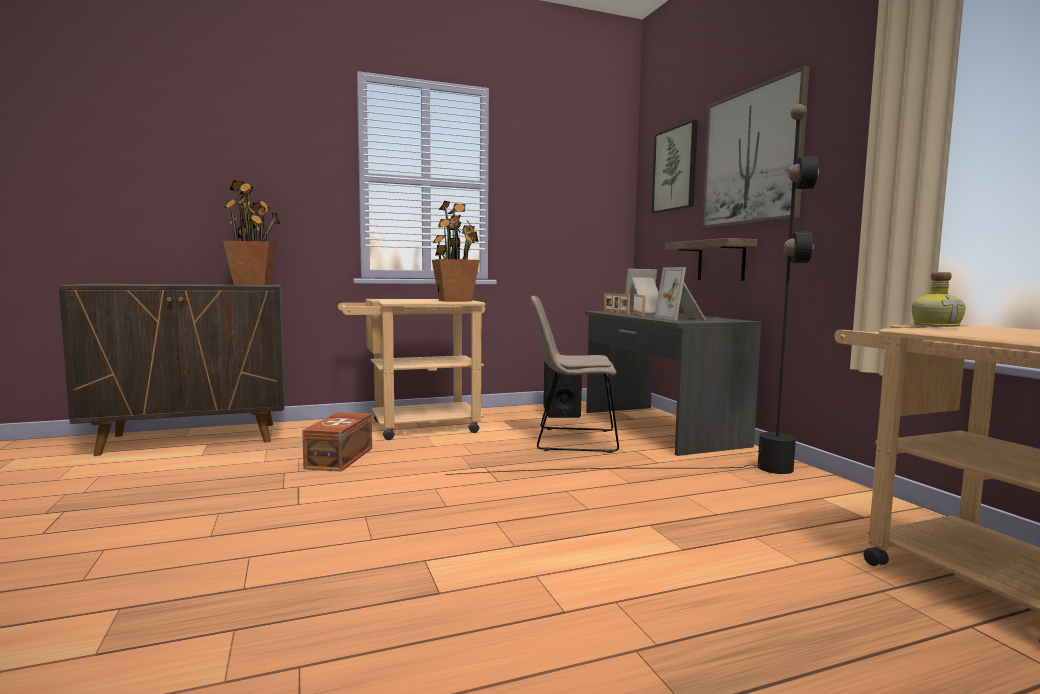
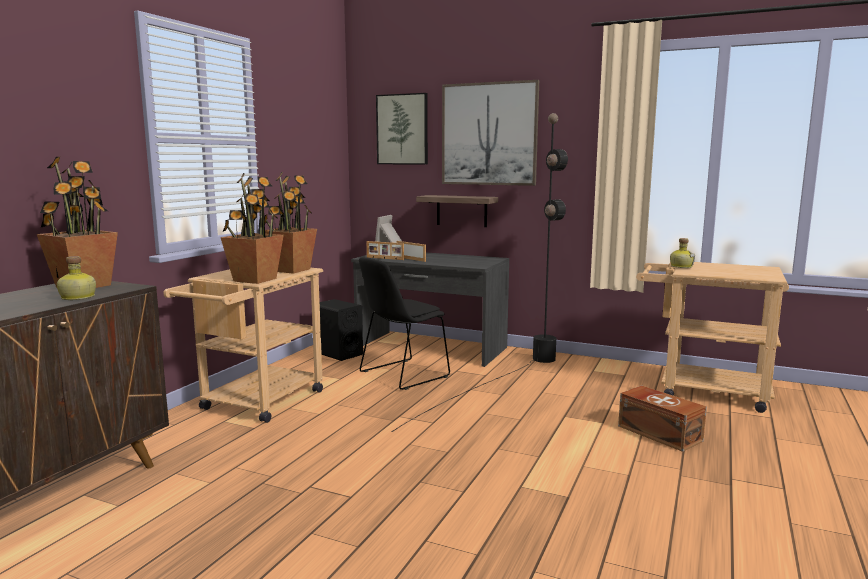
camera: 45 degrees left, 5 degrees up
brown storage box [302,412,372,472] -> brown storage box moved to [618,385,707,452]
beige chair [531,296,619,453] -> black chair [359,257,450,390]
picture frame [654,267,706,320] -> none
none -> bottle [57,256,96,300]
none -> potted plant [221,173,284,284]

